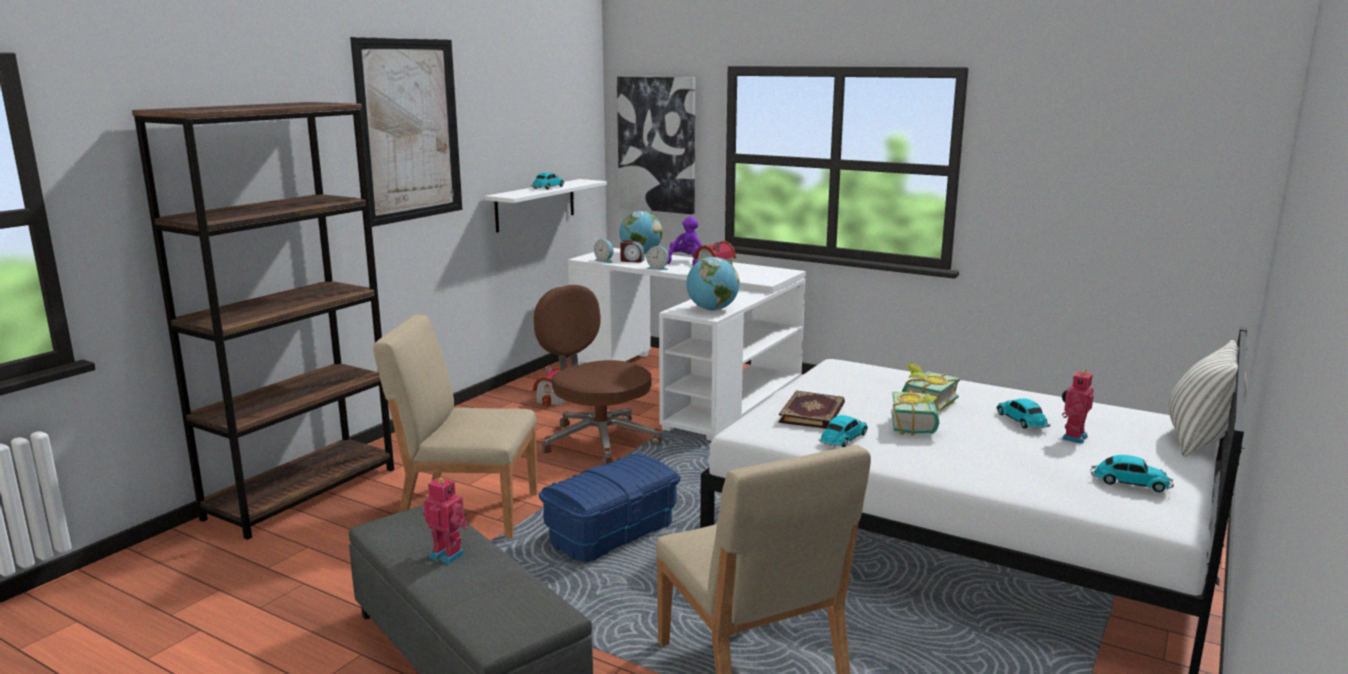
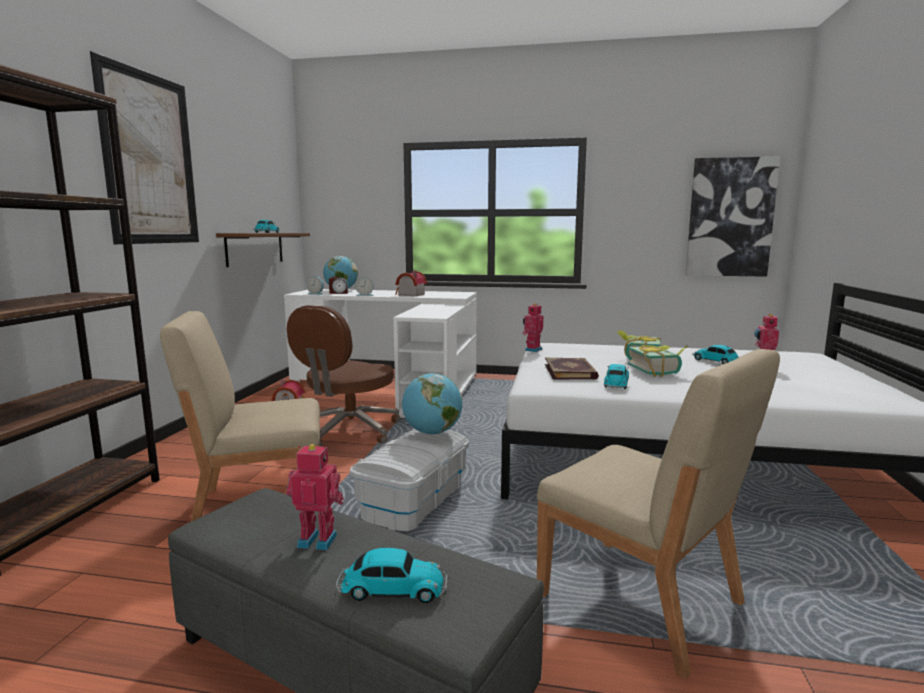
camera: 20 degrees left, 5 degrees down
white shelf [484,179,607,232] -> brown shelf [216,233,310,267]
brown office chair [534,285,662,465] -> brown office chair turned 90 degrees counterclockwise [287,305,400,447]
blue storage box [539,453,680,562] -> white storage box [350,429,469,531]
picture [617,77,695,214] -> picture moved to [686,156,780,277]
purple plush toy [667,216,703,266] -> none
globe [686,257,740,311] -> globe moved to [402,373,462,434]
toy car [1091,455,1174,492] -> toy car moved to [336,548,449,603]
pillow [1168,340,1247,457] -> none
none -> toy robot [523,303,543,352]

